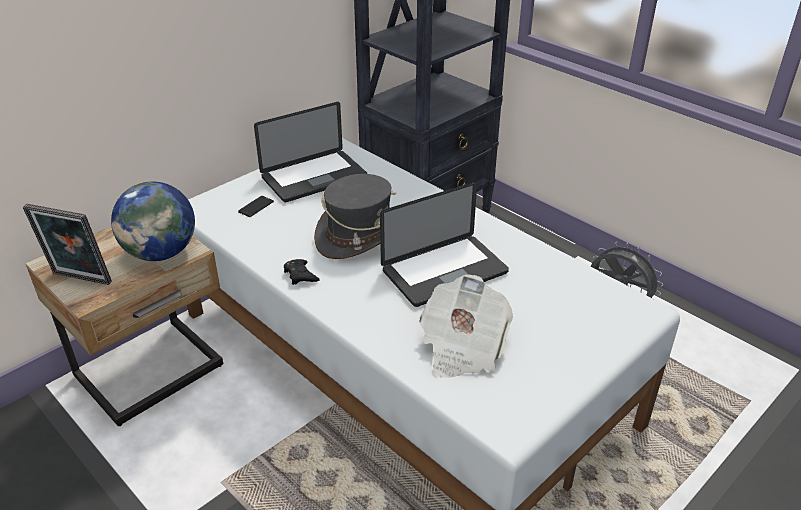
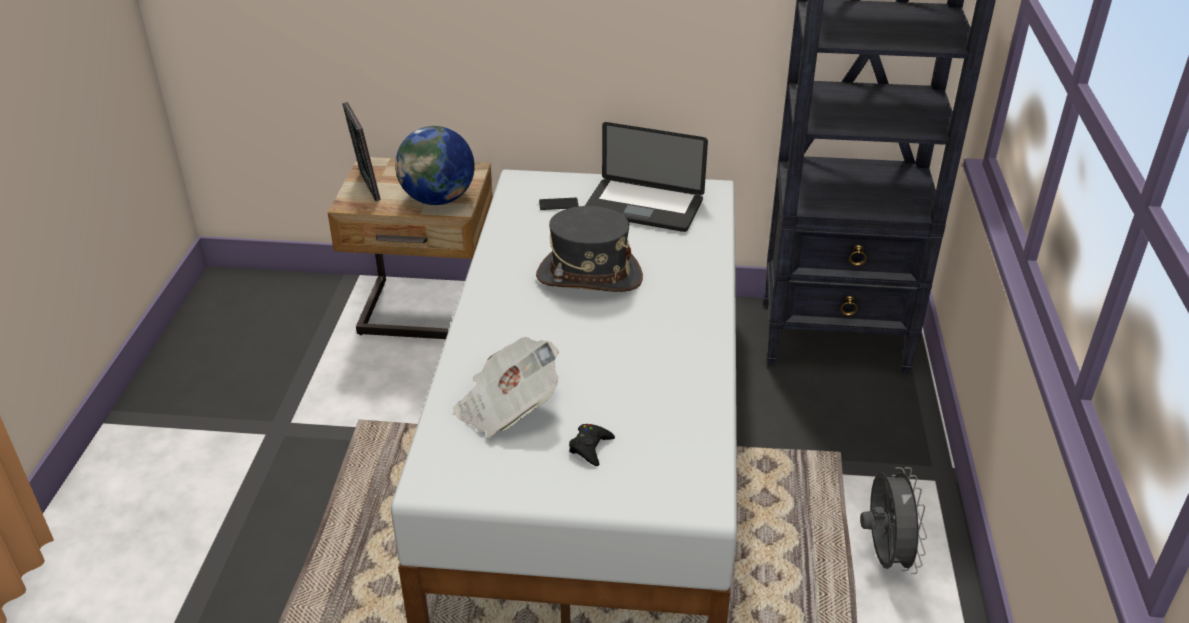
camera: 50 degrees right, 0 degrees up
black game controller [284,259,320,285] -> black game controller moved to [569,424,615,466]
laptop [380,182,509,307] -> none

